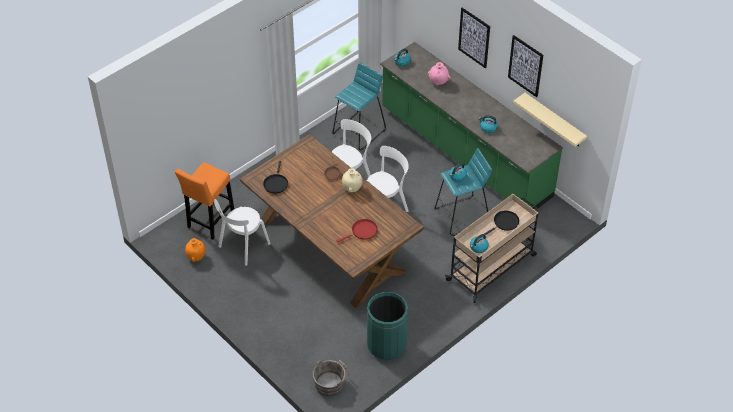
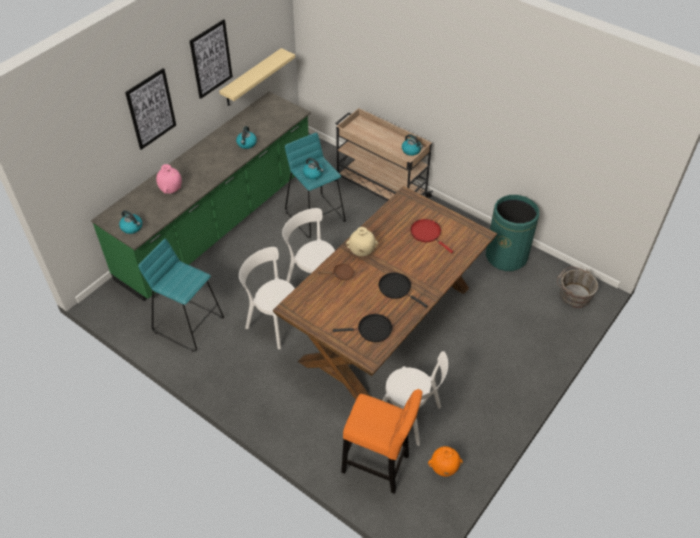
camera: 100 degrees left, 0 degrees up
black frying pan [484,211,519,235] -> black frying pan moved to [378,273,428,308]

